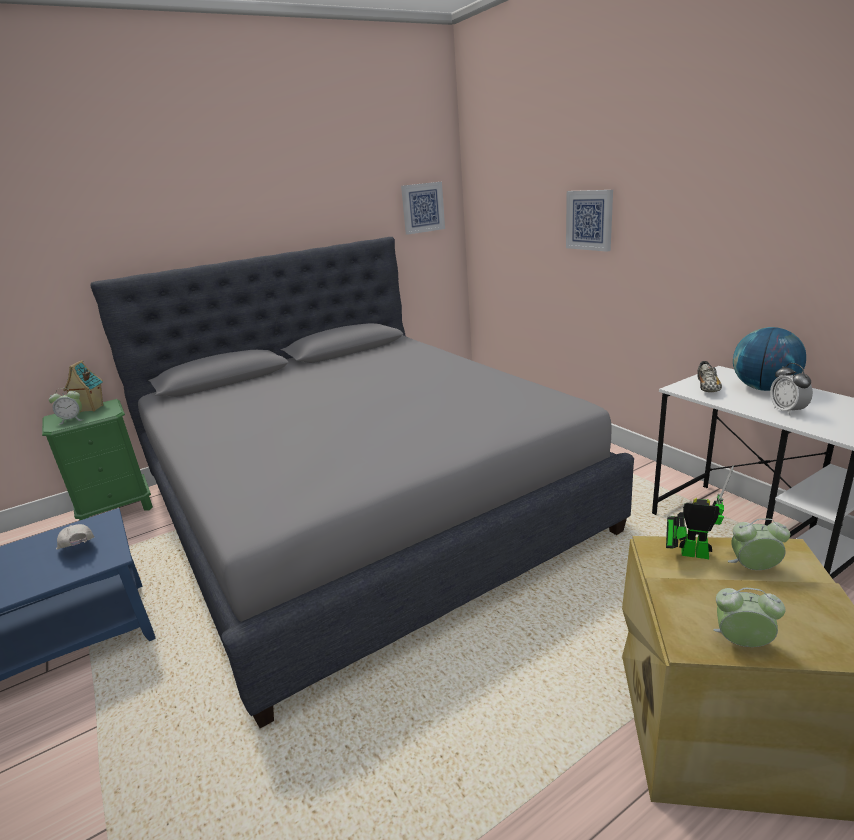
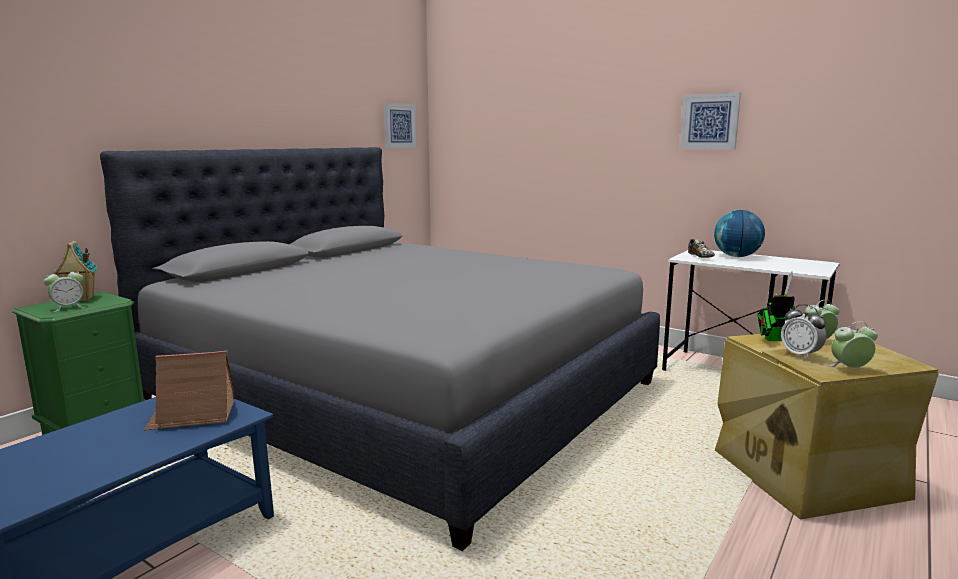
camera: 25 degrees left, 10 degrees down
white cap [56,524,94,549] -> toy house [144,351,236,430]
picture [566,190,613,252] -> picture moved to [680,92,741,150]
alarm clock [770,363,813,416] -> alarm clock moved to [781,304,826,359]

